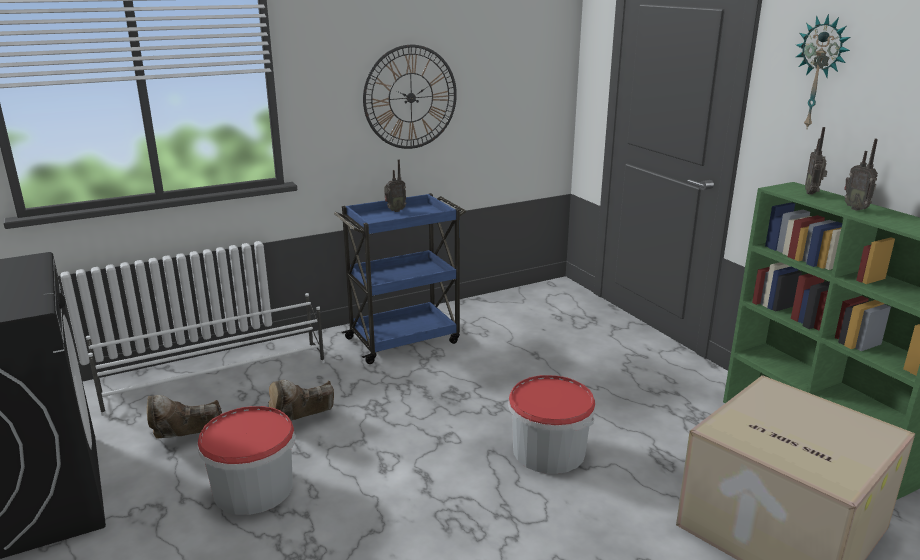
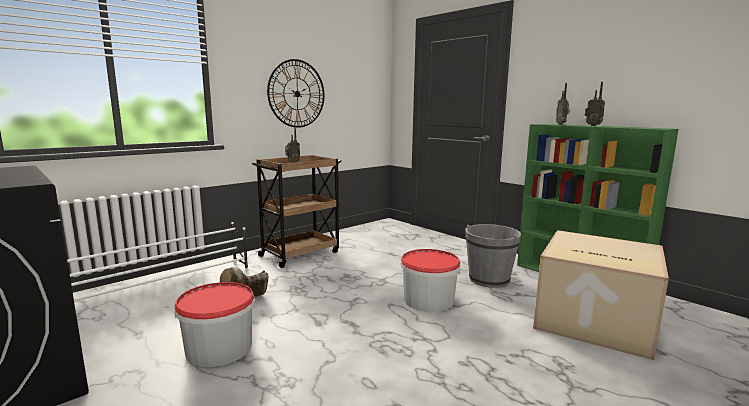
camera: 15 degrees left, 10 degrees down
brown boot [147,395,222,439] -> none
blue cart [334,193,466,364] -> brown cart [252,155,341,268]
wall clock [796,14,850,130] -> none
none -> grey bucket [465,224,521,288]

